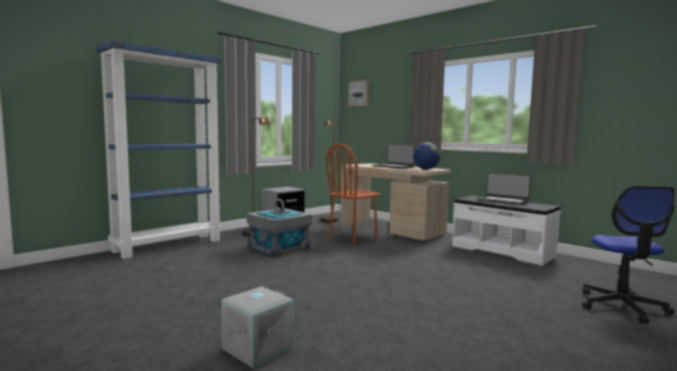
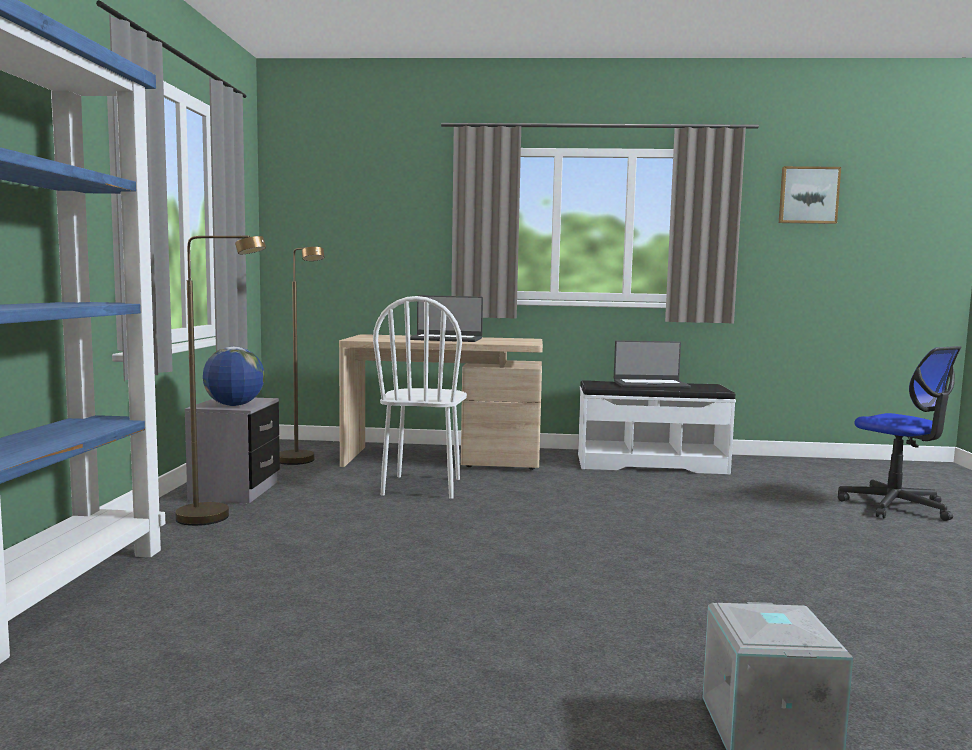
camera: 40 degrees left, 0 degrees up
grey storage box [247,198,312,257] -> none
brown chair [326,143,380,246] -> white chair [373,296,467,499]
picture [348,79,370,107] -> picture moved to [779,166,841,224]
globe [413,142,441,169] -> globe moved to [203,347,265,406]

